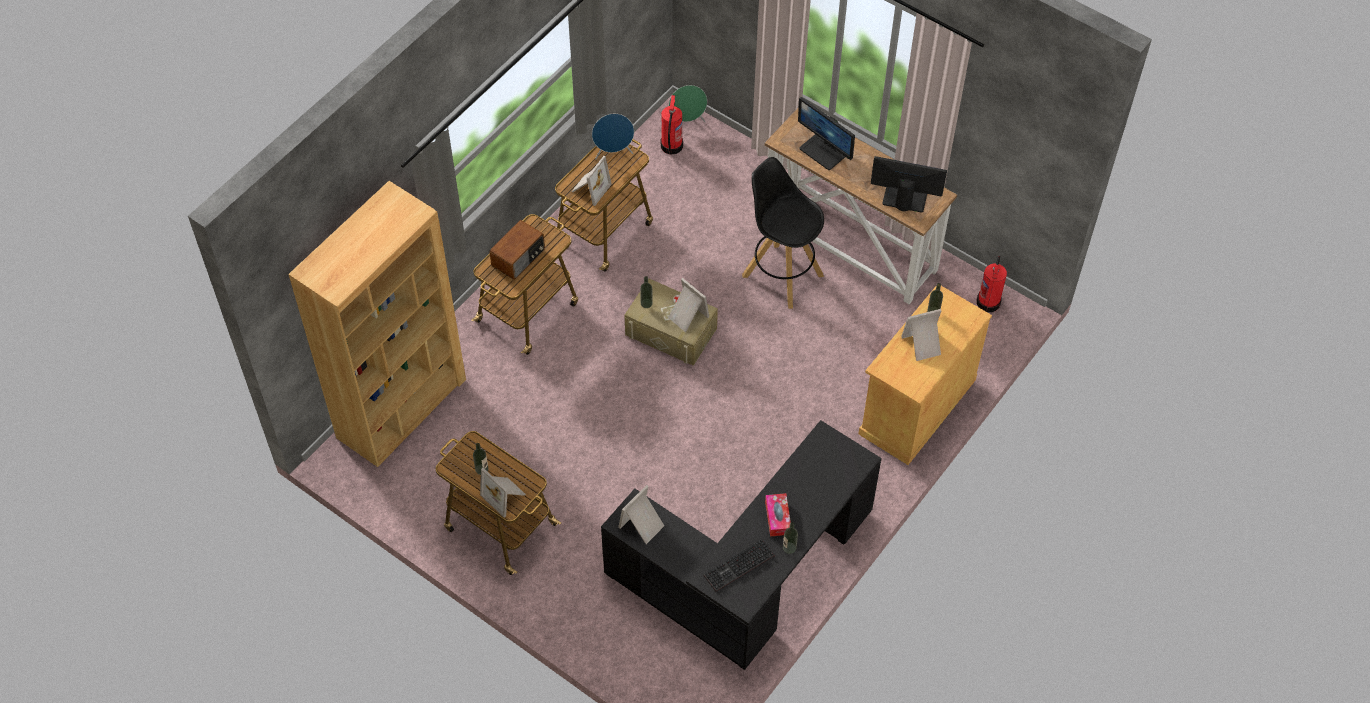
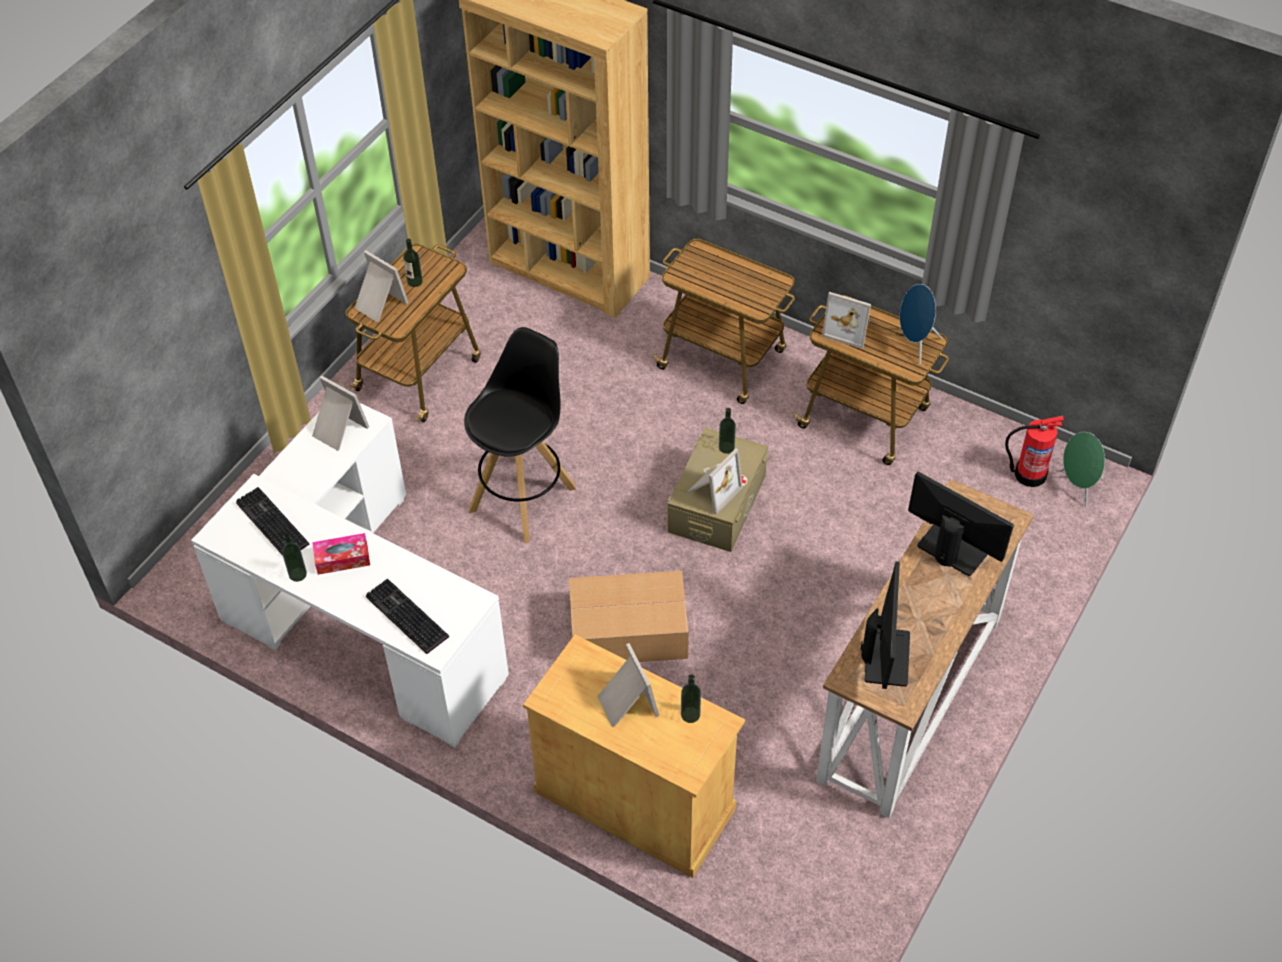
camera: 85 degrees right, 5 degrees down
picture frame [480,468,526,518] -> picture frame turned 90 degrees clockwise [355,250,409,323]
radio [489,220,545,280] -> none
black desk [601,420,882,670] -> white desk [191,403,509,747]
black stool [742,157,824,309] -> black stool moved to [464,327,576,543]
monitor [798,97,855,170] -> monitor turned 90 degrees clockwise [908,472,1014,576]
fire extinguisher [977,256,1007,312] -> none
none -> keyboard [366,578,449,654]
none -> cardboard box [569,571,689,662]

